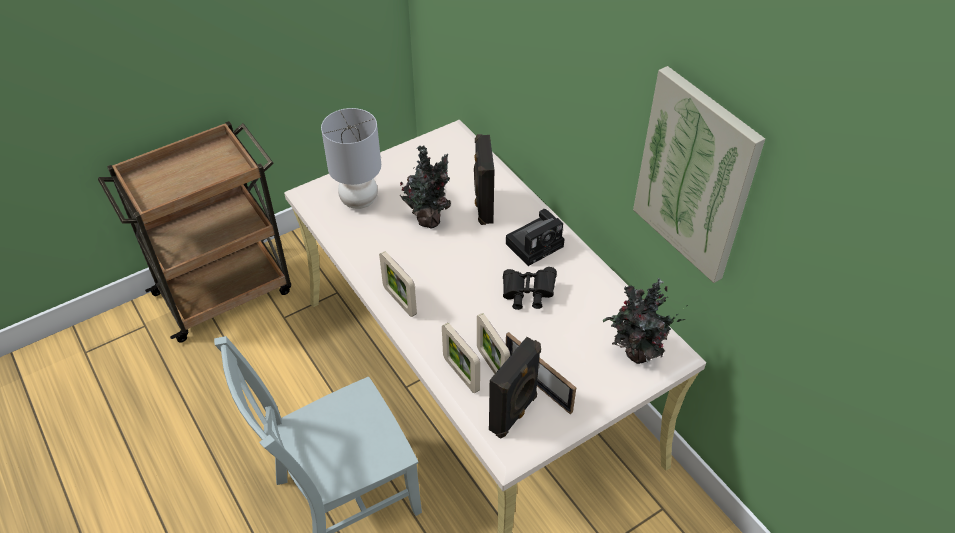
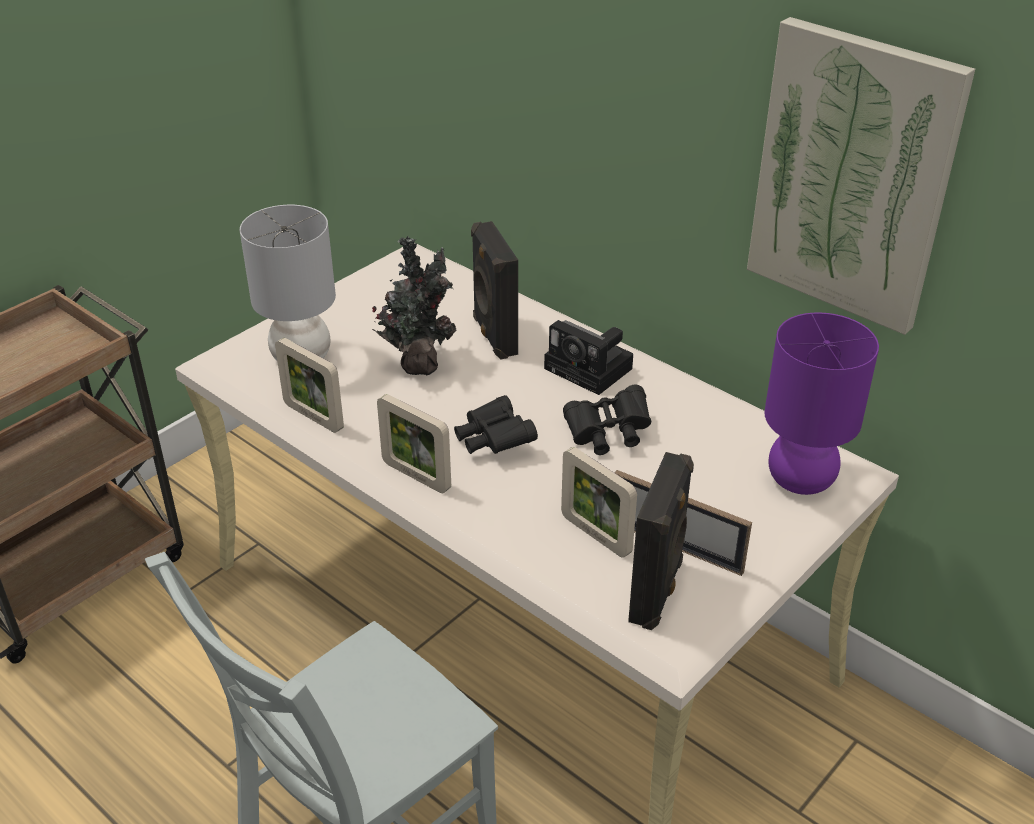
camera: 15 degrees left, 10 degrees down
picture frame [442,323,480,393] -> picture frame moved to [275,338,344,433]
camera [506,209,564,266] -> camera turned 90 degrees clockwise [544,320,633,395]
potted plant [603,278,685,364] -> purple table lamp [764,312,879,495]
none -> black binoculars [454,395,538,454]

